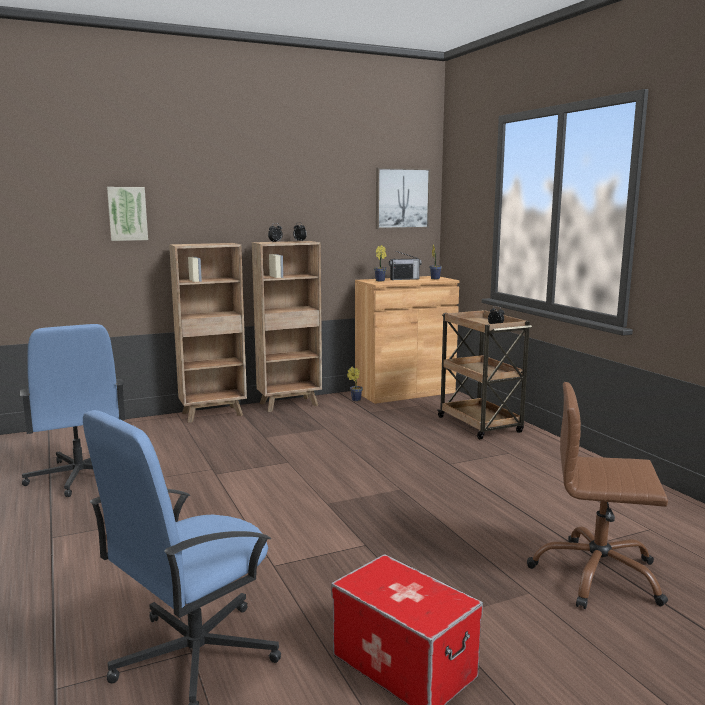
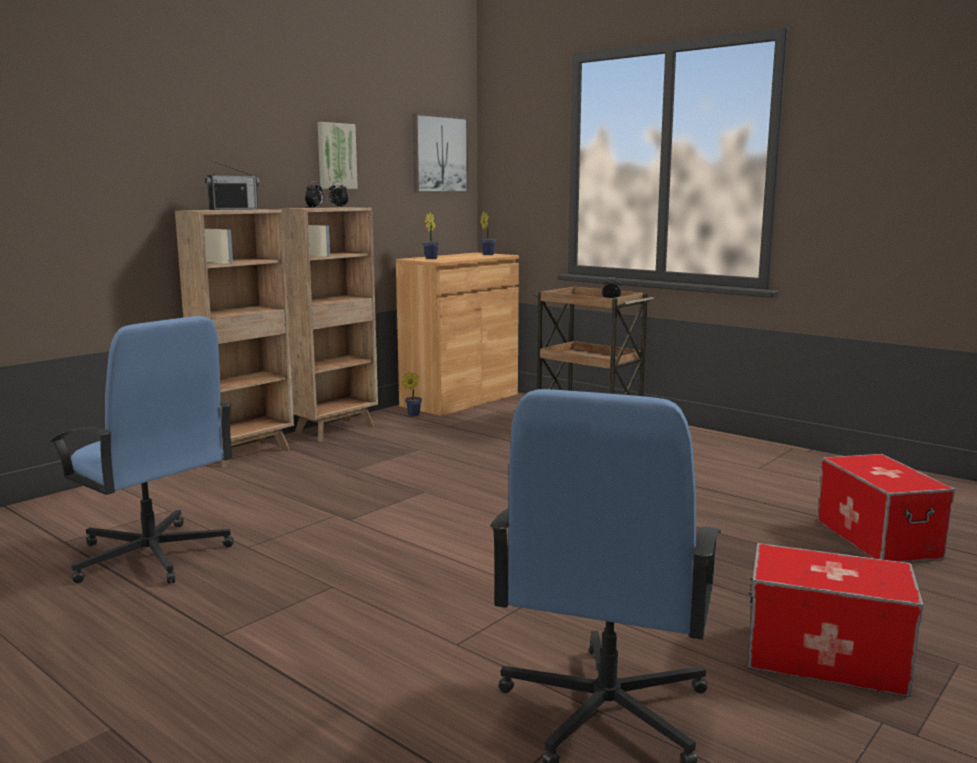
camera: 25 degrees left, 0 degrees up
picture [107,187,148,241] -> picture moved to [318,122,358,189]
radio [389,250,422,280] -> radio moved to [205,161,260,210]
brown office chair [527,382,668,609] -> storage box [818,454,955,562]

